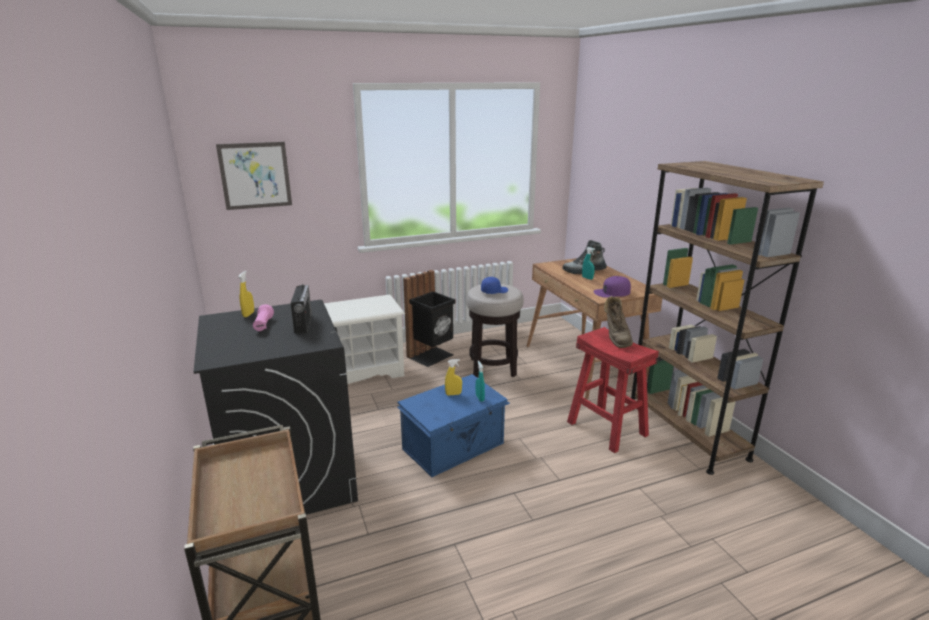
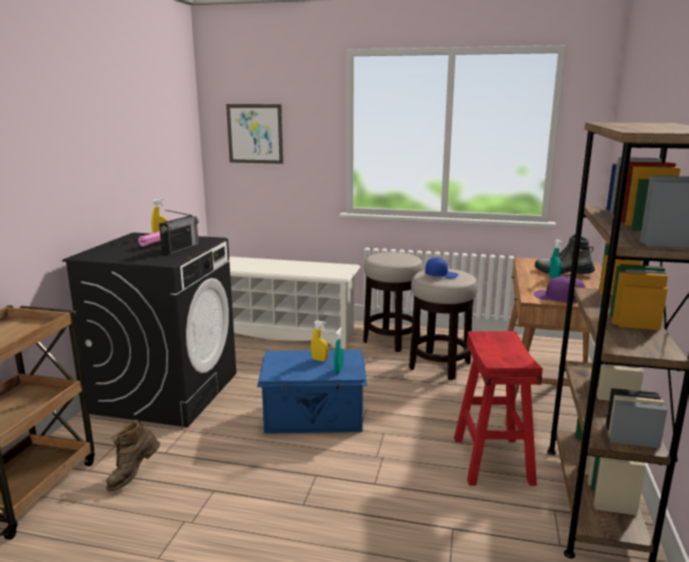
camera: 35 degrees right, 5 degrees down
black trash can [403,270,455,367] -> stool [363,252,423,352]
brown boot [604,296,633,348] -> brown boot moved to [106,420,160,491]

